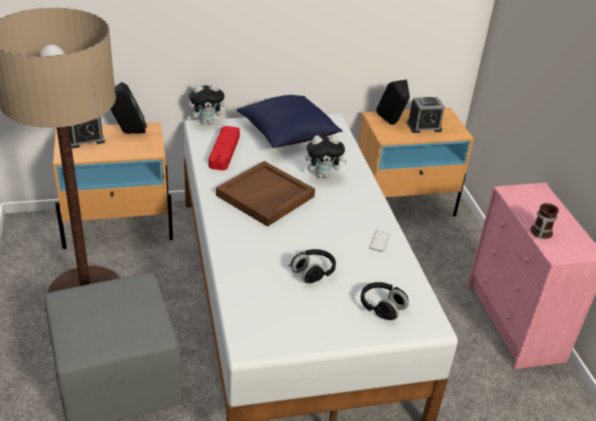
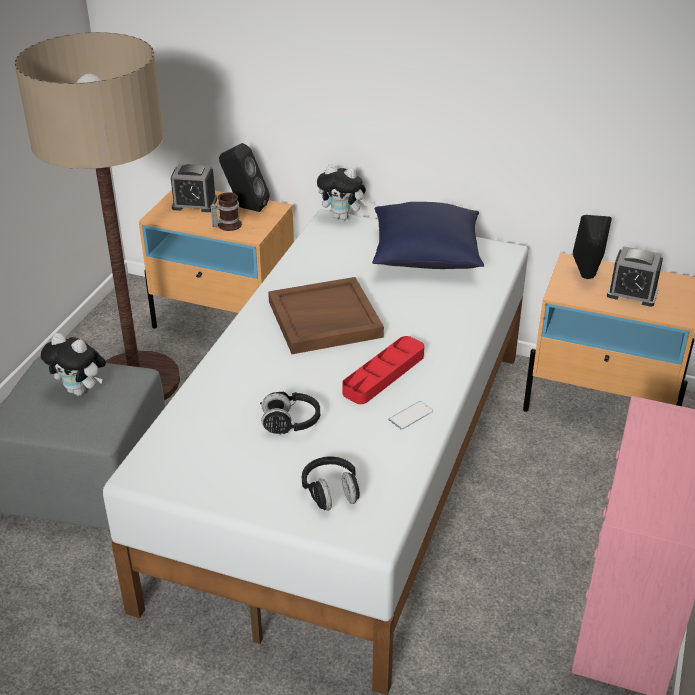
camera: 35 degrees right, 0 degrees up
red tray [209,126,240,170] -> red tray moved to [343,336,424,404]
plush toy [305,135,348,178] -> plush toy moved to [41,333,106,396]
mug [530,203,559,239] -> mug moved to [210,192,242,231]

